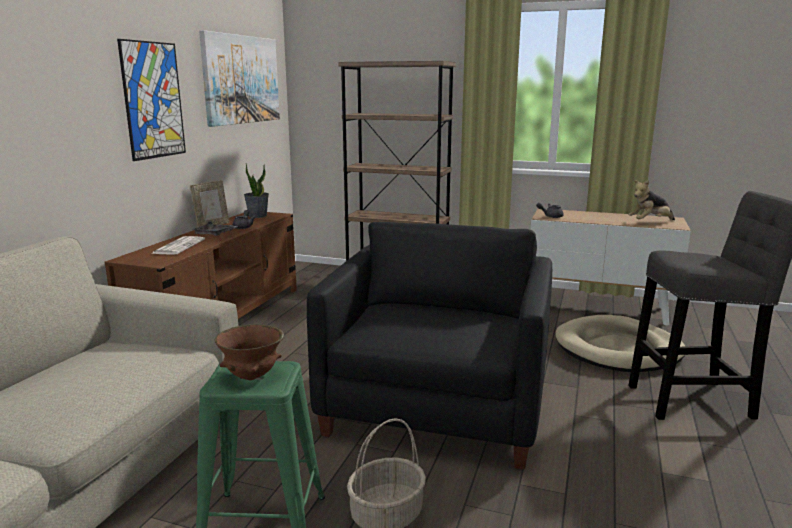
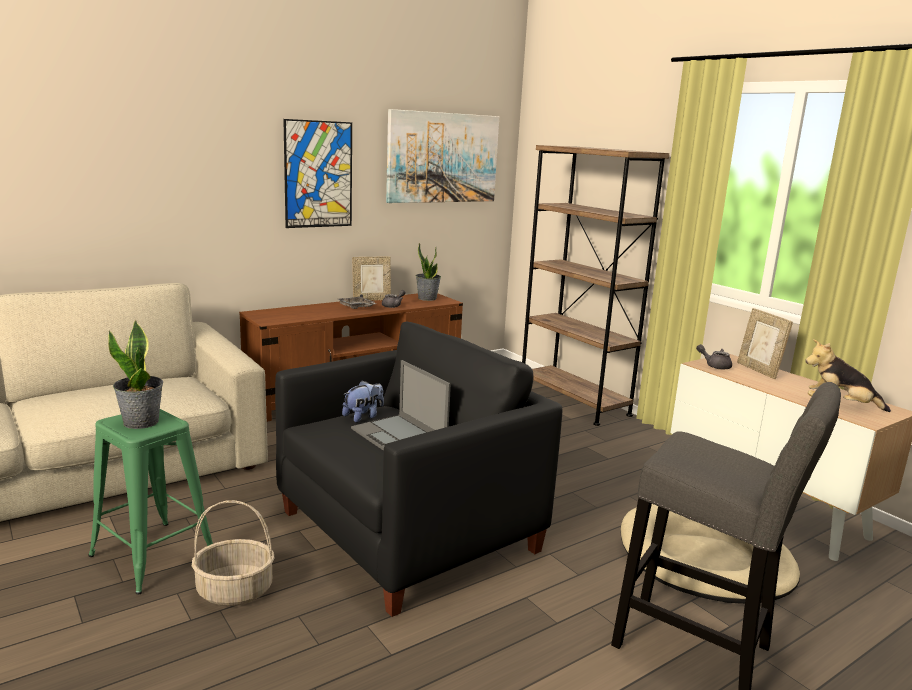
camera: 35 degrees right, 0 degrees up
newspaper [151,236,205,255] -> none
brown bowl [215,324,284,380] -> potted plant [108,320,163,429]
none -> plush toy [342,381,384,423]
none -> laptop [351,360,451,451]
none -> picture frame [737,308,793,379]

